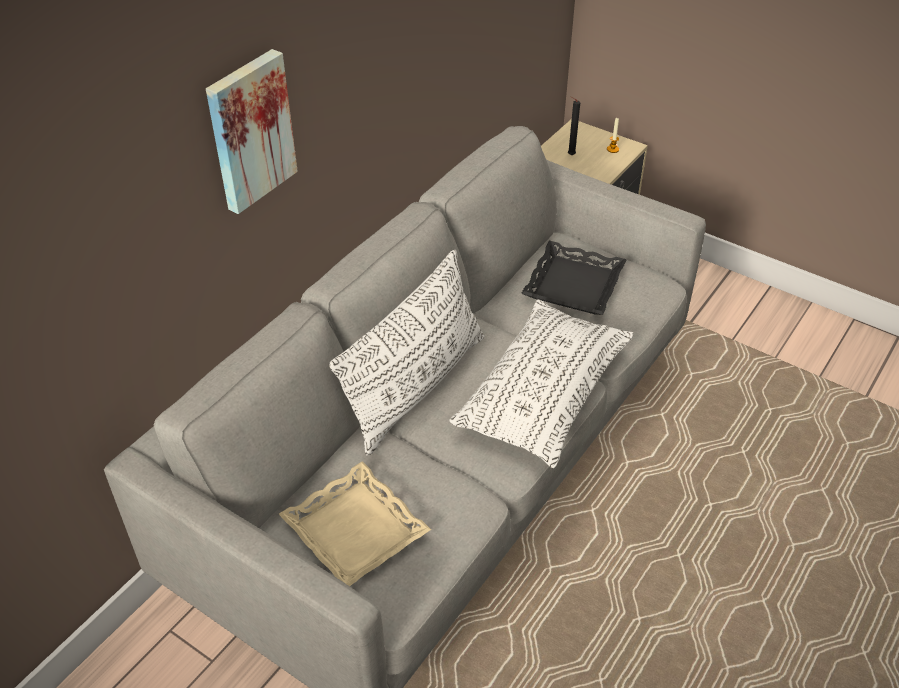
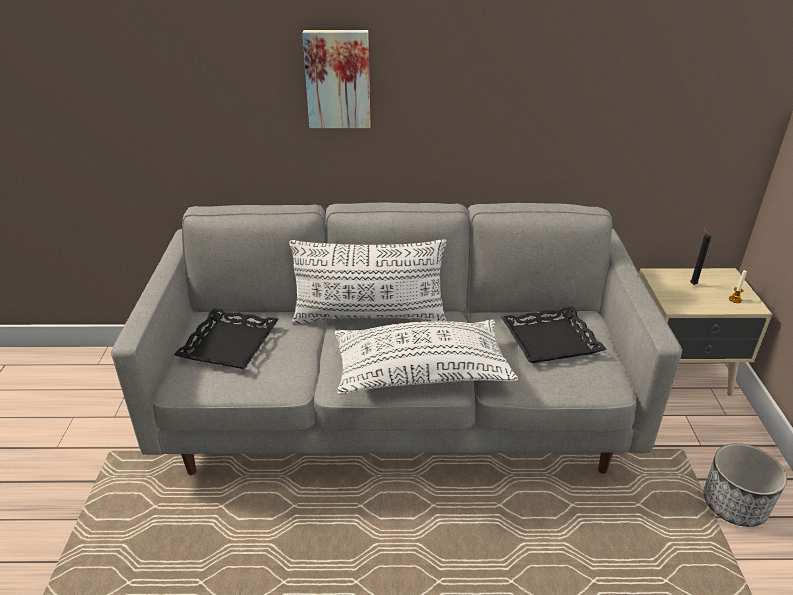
camera: 55 degrees right, 10 degrees down
beige tray [279,461,431,586] -> black tray [174,308,279,369]
none -> planter [703,443,787,527]

